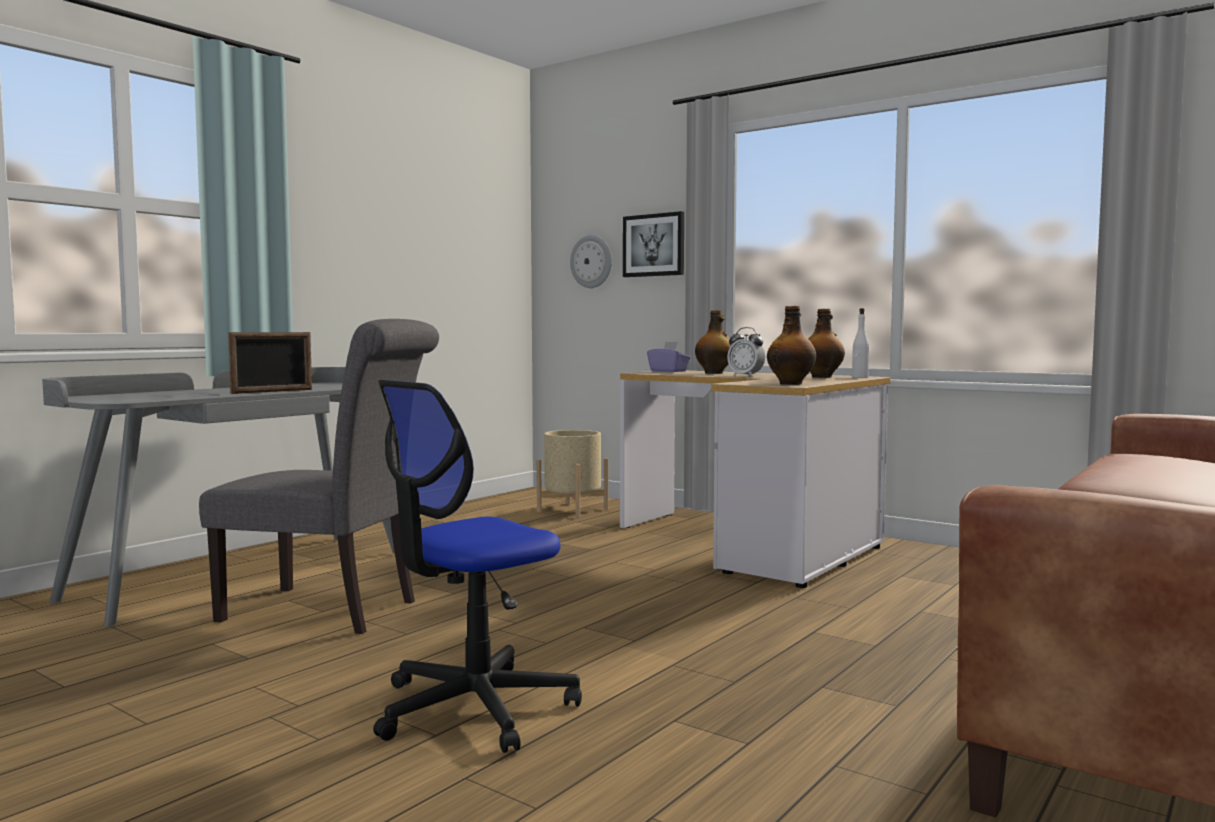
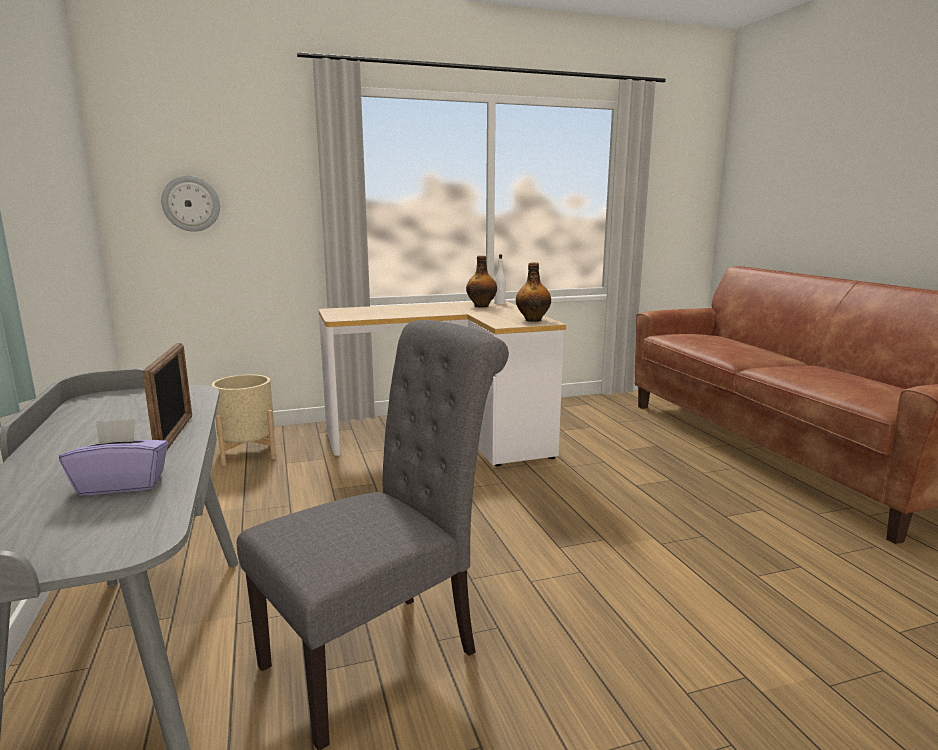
camera: 55 degrees left, 10 degrees up
office chair [373,380,582,753] -> none
picture [623,211,684,277] -> none
purple tissue box [647,341,691,372] -> purple tissue box moved to [59,419,168,496]
bottle [695,310,730,374] -> none
alarm clock [727,327,765,377] -> none

